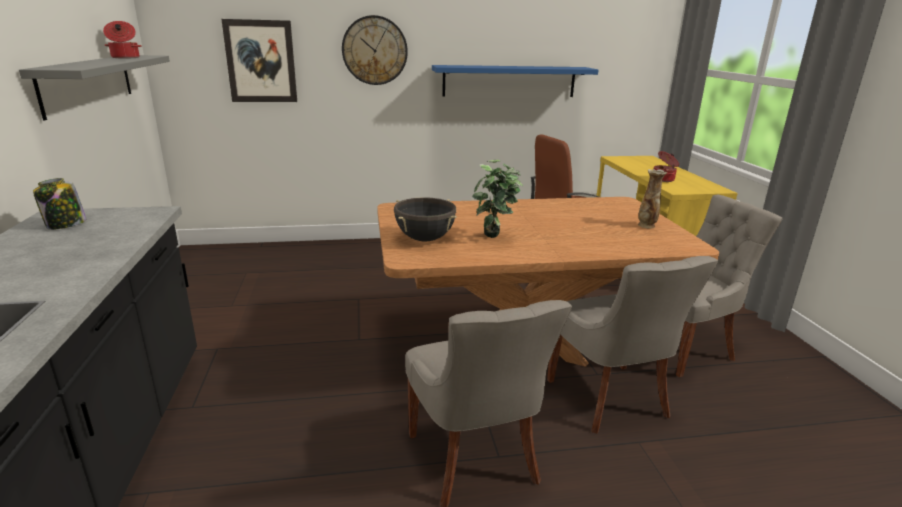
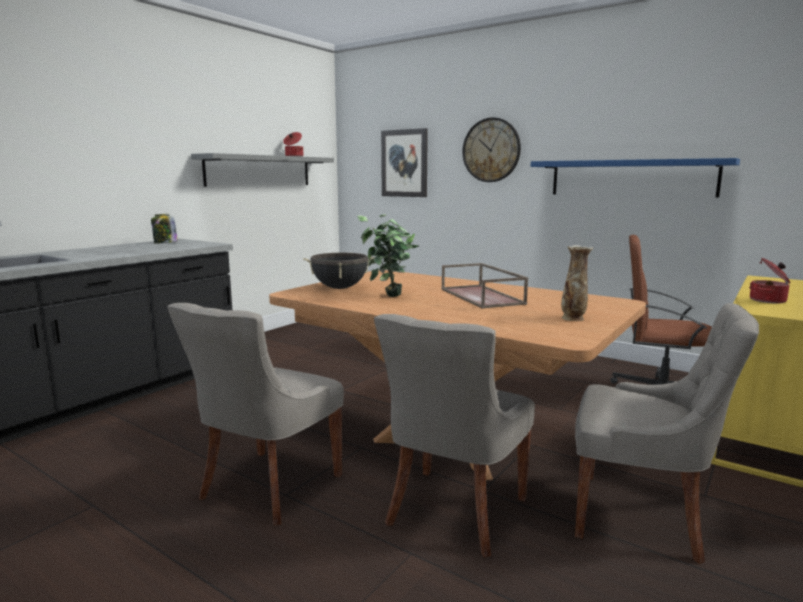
camera: 45 degrees right, 10 degrees down
none -> brown tray [441,263,528,309]

